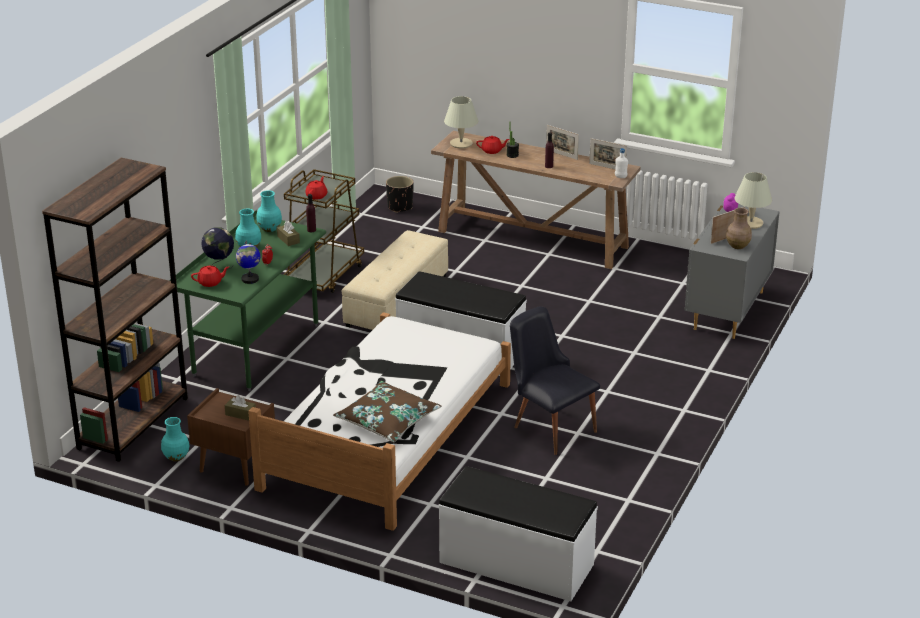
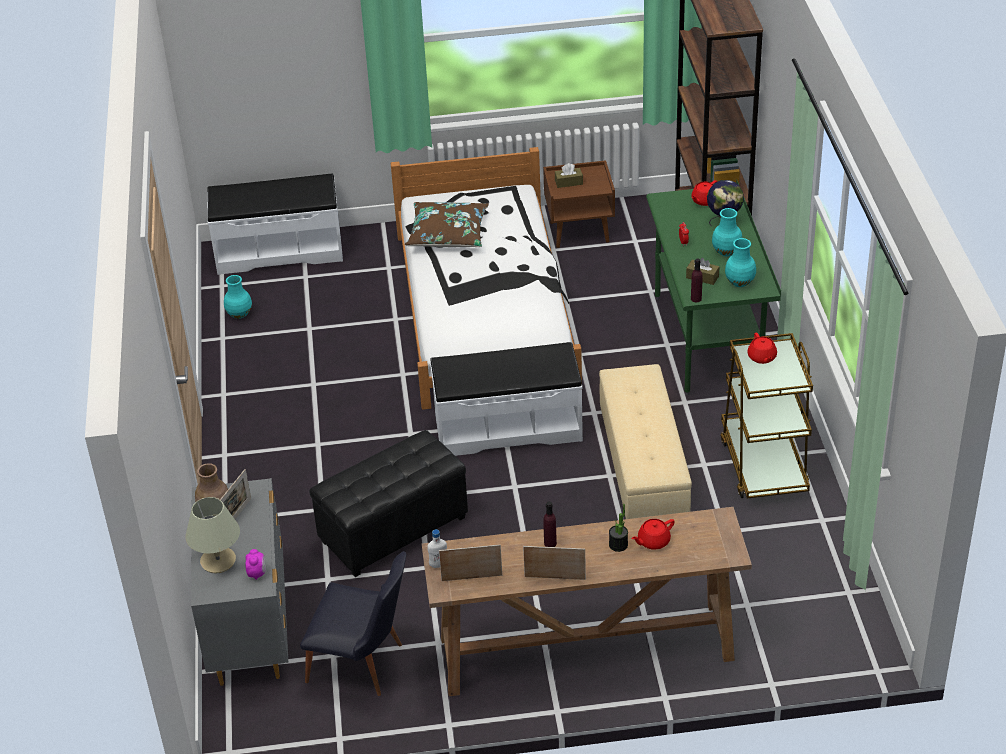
camera: 150 degrees right, 10 degrees up
turquoise vase [161,417,189,461] -> turquoise vase moved to [224,275,252,319]
globe [236,240,260,284] -> none
black planter [386,176,414,213] -> none
beige table lamp [444,96,478,149] -> none
black chair [510,306,600,455] -> black chair moved to [300,551,406,696]
none -> black ottoman [310,430,468,577]

